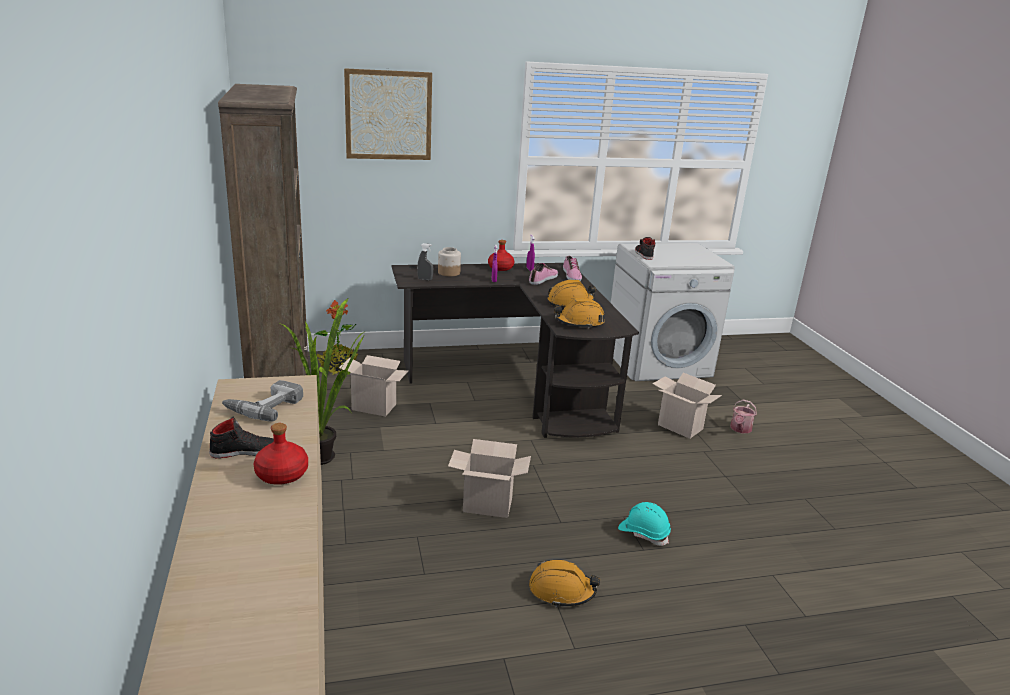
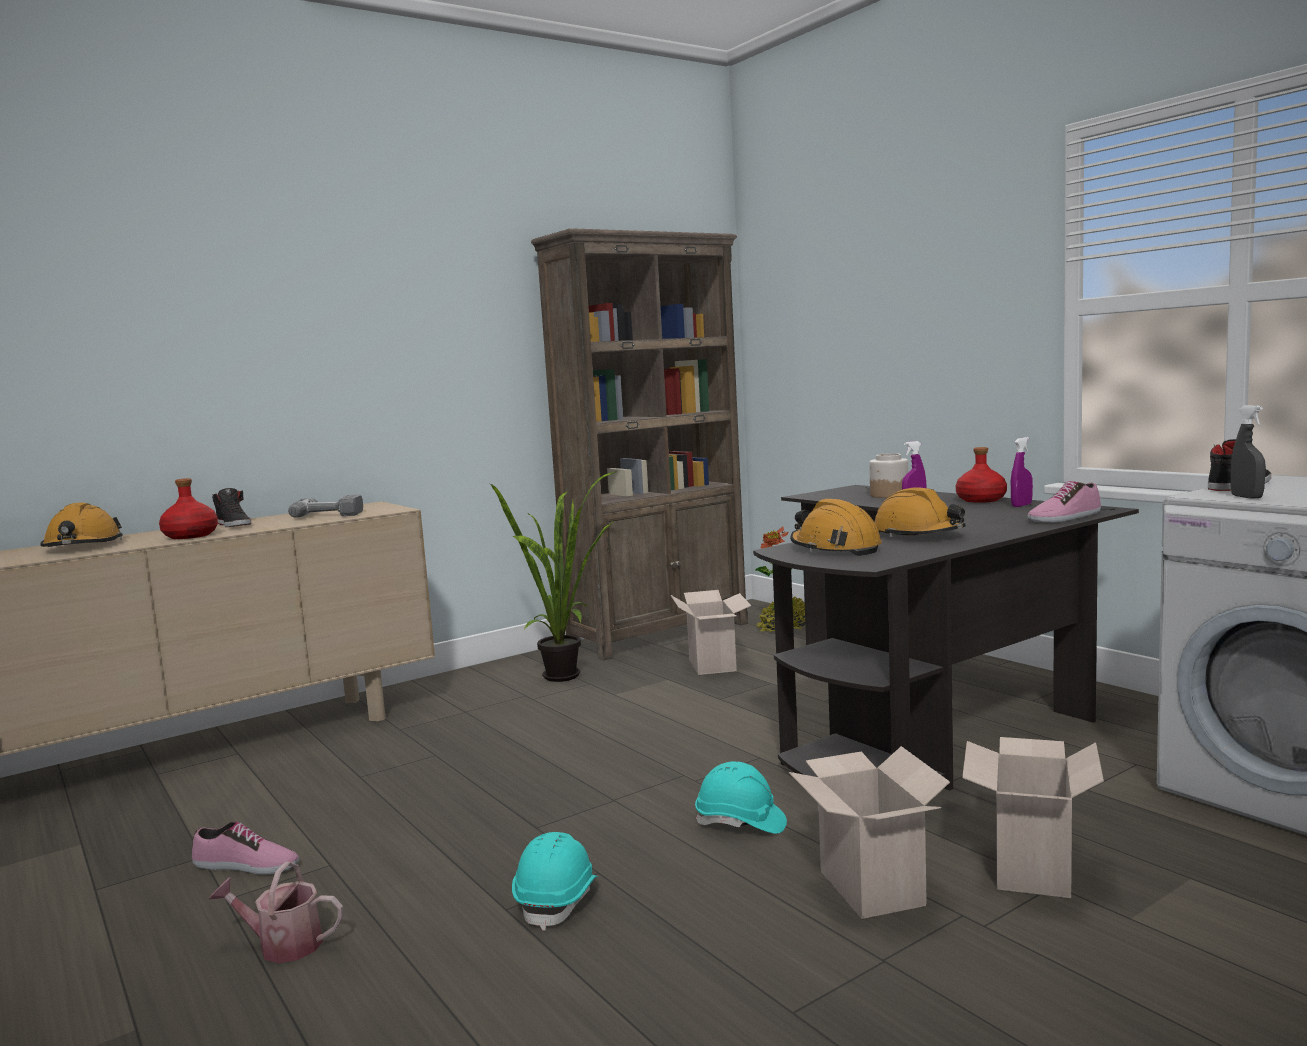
camera: 70 degrees right, 15 degrees down
picture [344,68,432,160] -> none
grey spray bottle [417,243,433,280] -> grey spray bottle moved to [1230,405,1266,499]
cardboard box [448,439,531,518] -> cardboard box moved to [789,746,950,919]
shoe [529,263,558,285] -> shoe moved to [192,822,299,875]
orange hard hat [529,560,600,607] -> orange hard hat moved to [41,502,123,547]
watering can [730,399,757,433] -> watering can moved to [209,861,343,963]
none -> turquoise hard hat [695,761,787,834]

